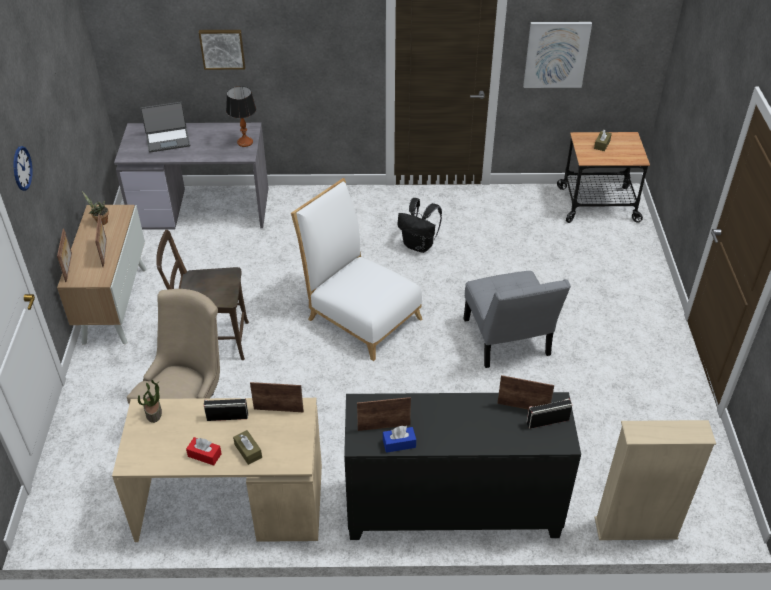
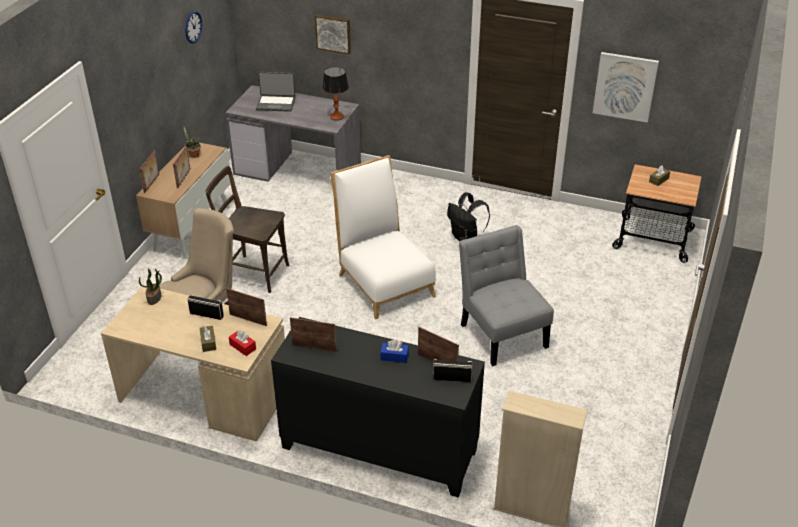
camera: 20 degrees right, 5 degrees down
wall clock [14,146,32,191] -> wall clock moved to [185,11,202,44]
red tissue box [186,437,222,466] -> red tissue box moved to [229,330,256,356]
blue tissue box [383,426,416,453] -> blue tissue box moved to [380,340,409,363]
grey chair [464,271,571,368] -> grey chair turned 150 degrees clockwise [459,225,554,366]

